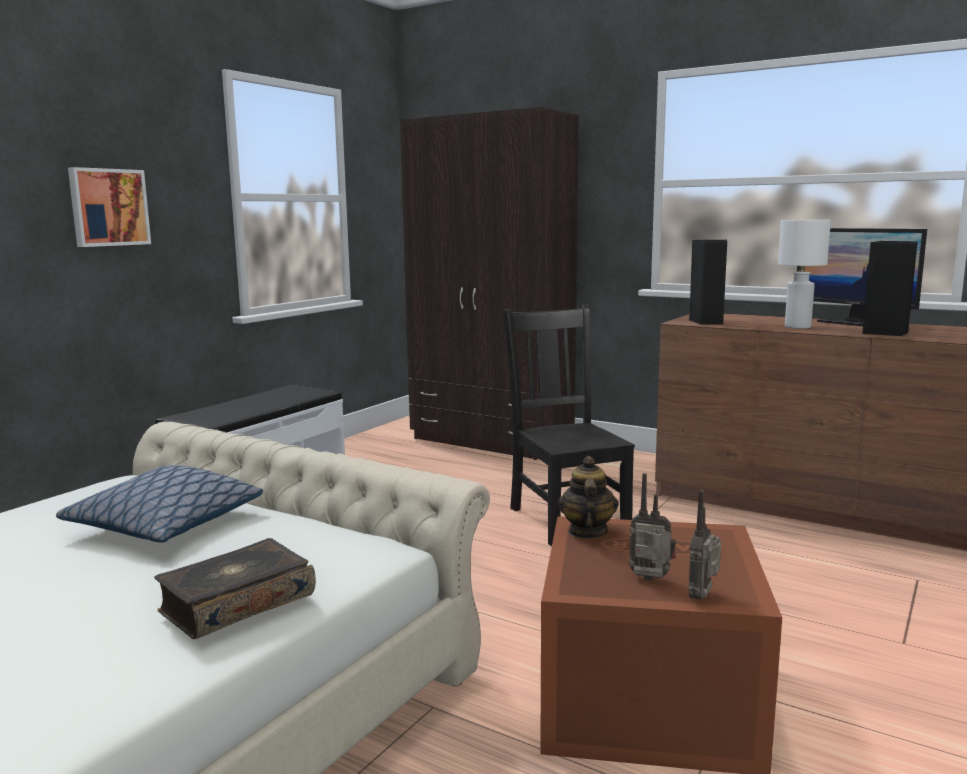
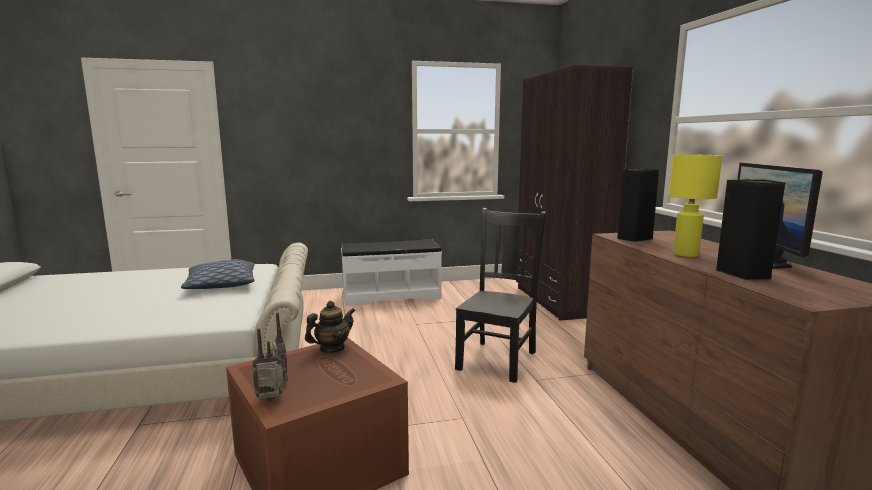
camera: 45 degrees right, 0 degrees up
picture [68,167,151,247] -> none
book [154,538,316,639] -> none
white table lamp [778,220,831,329] -> yellow table lamp [669,154,722,257]

